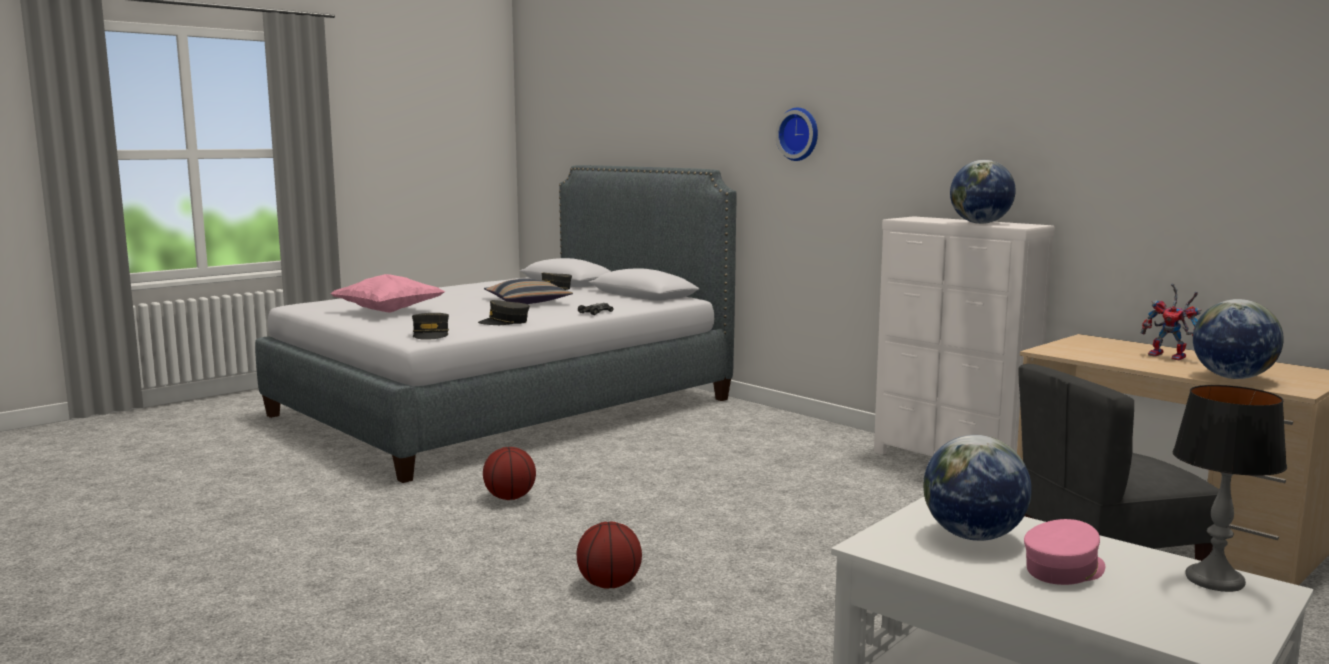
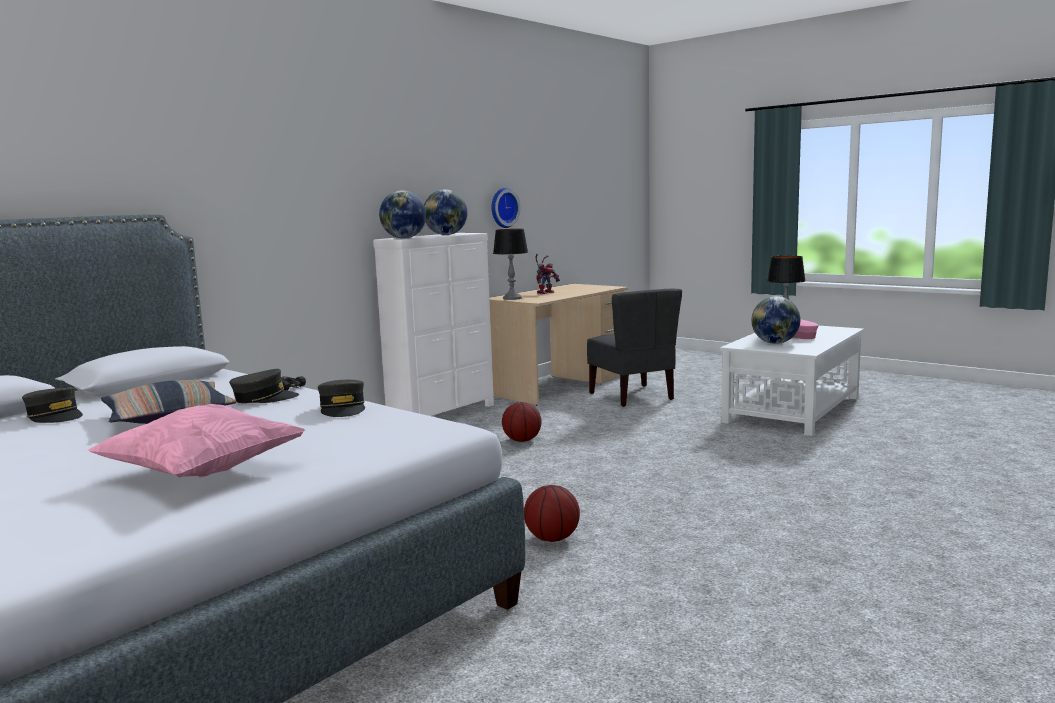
camera: 95 degrees left, 0 degrees up
grey cap [412,313,449,340] -> grey cap moved to [229,369,299,403]
basketball [577,522,642,589] -> basketball moved to [502,402,541,442]
wall clock [775,108,818,161] -> wall clock moved to [491,188,521,228]
globe [1193,299,1284,379] -> globe moved to [379,190,427,238]
none -> table lamp [493,229,528,300]

